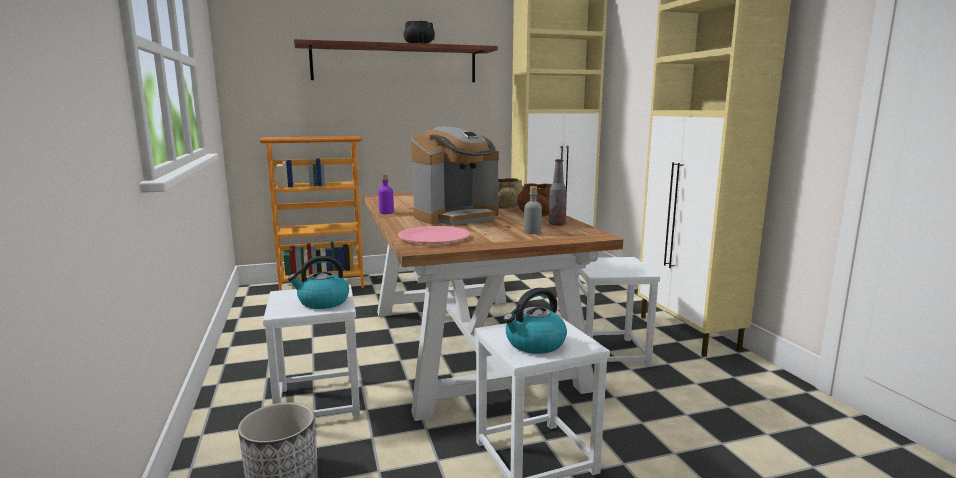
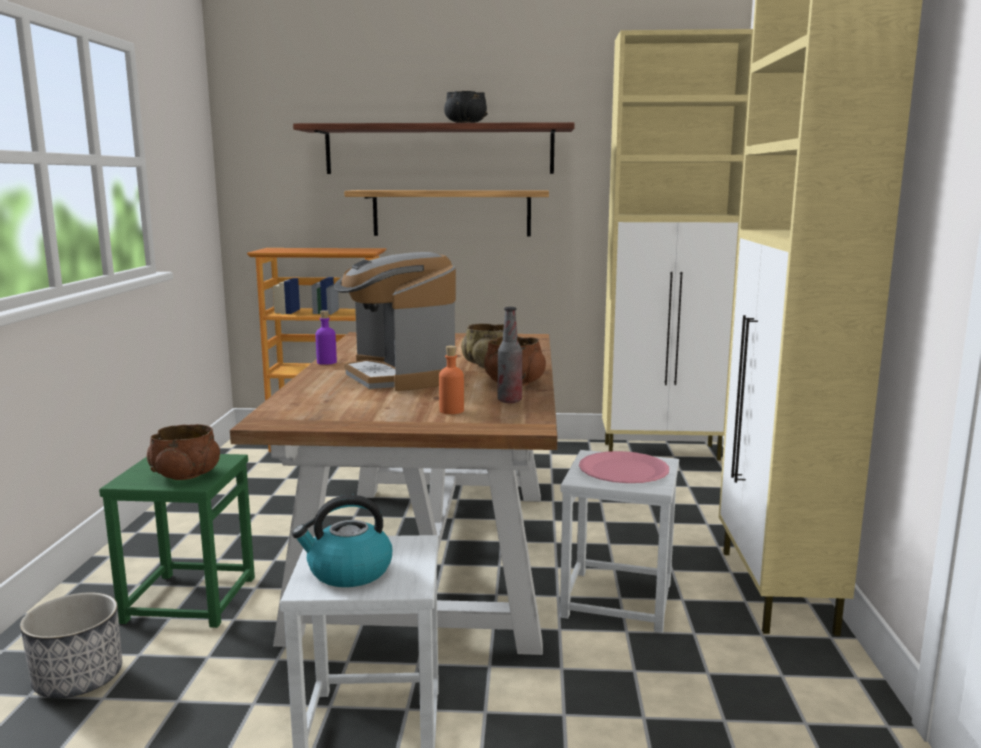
camera: 20 degrees right, 0 degrees up
white stool [263,285,360,418] -> green stool [99,454,255,628]
kettle [288,256,349,309] -> brown bowl [147,424,220,480]
pink plate [398,226,470,244] -> pink plate moved to [579,451,669,483]
coffee machine [411,127,499,225] -> coffee machine turned 75 degrees clockwise [334,252,456,391]
grey bottle [524,186,542,234] -> orange bottle [439,346,464,414]
none -> shelf [344,190,549,236]

